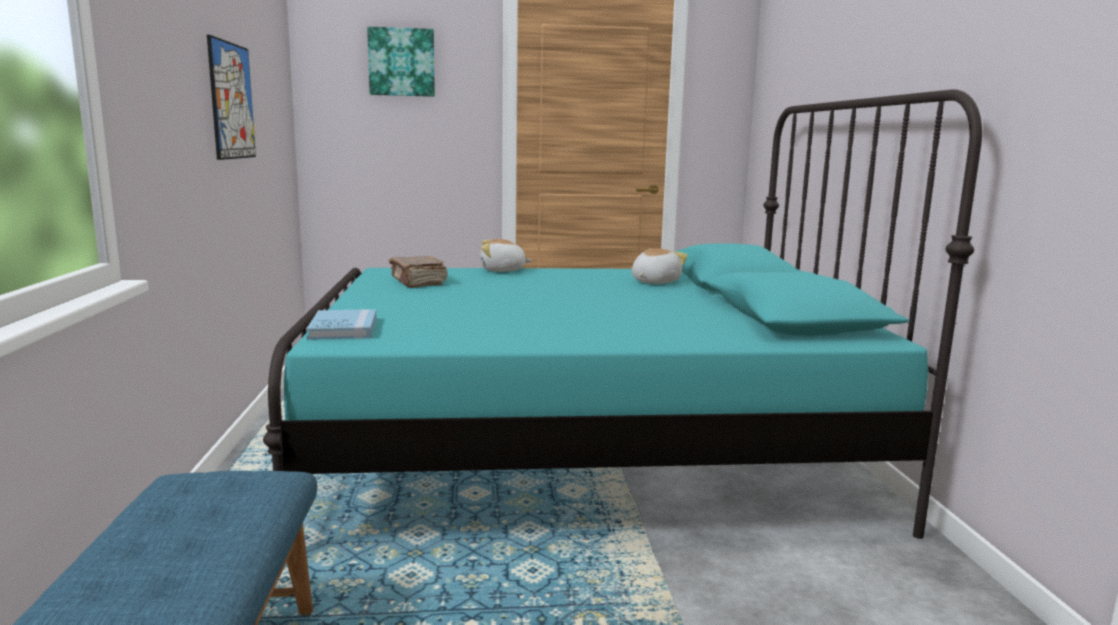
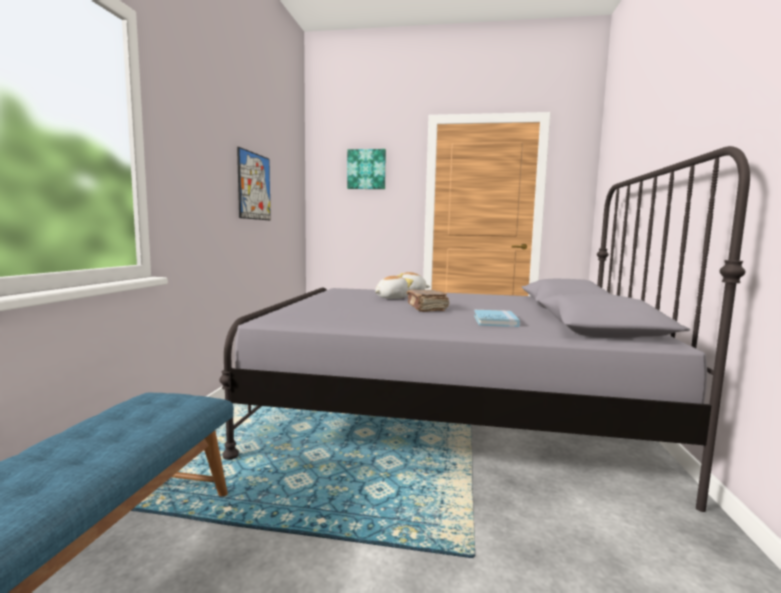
camera: 15 degrees right, 5 degrees down
turquoise bed [263,89,982,539] -> grey bed [219,146,750,512]
blue book [306,309,377,340] -> blue book moved to [474,310,520,327]
brown book [389,256,448,288] -> brown book moved to [407,289,449,312]
plush toy [632,248,688,284] -> plush toy moved to [375,276,413,299]

